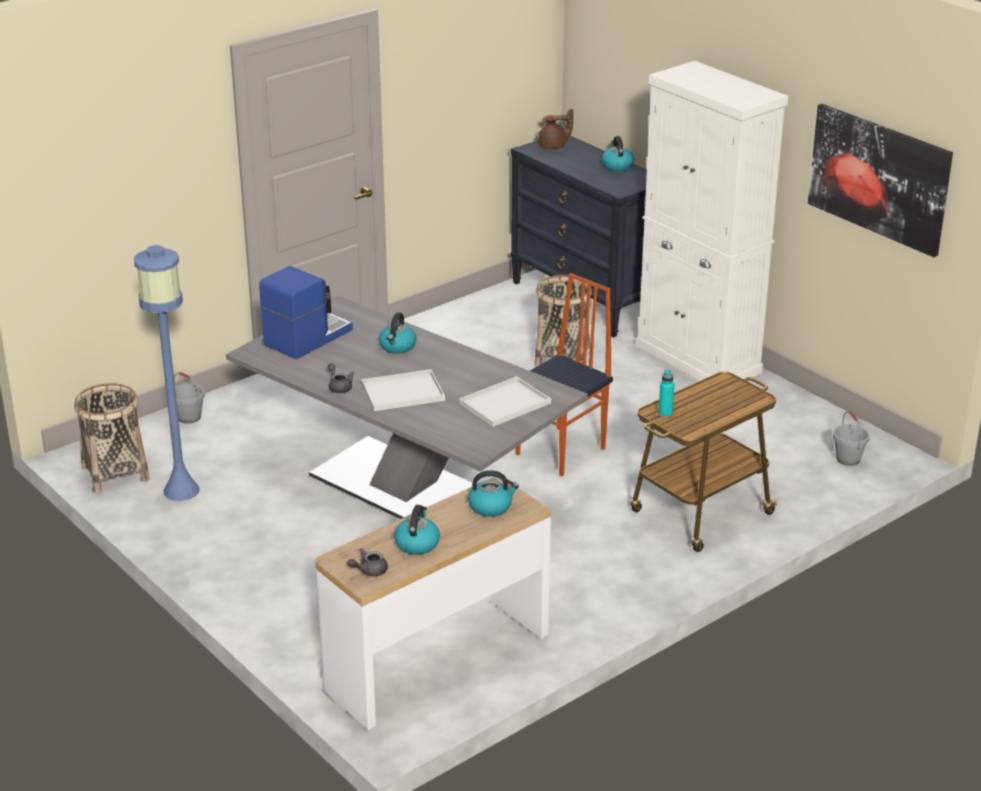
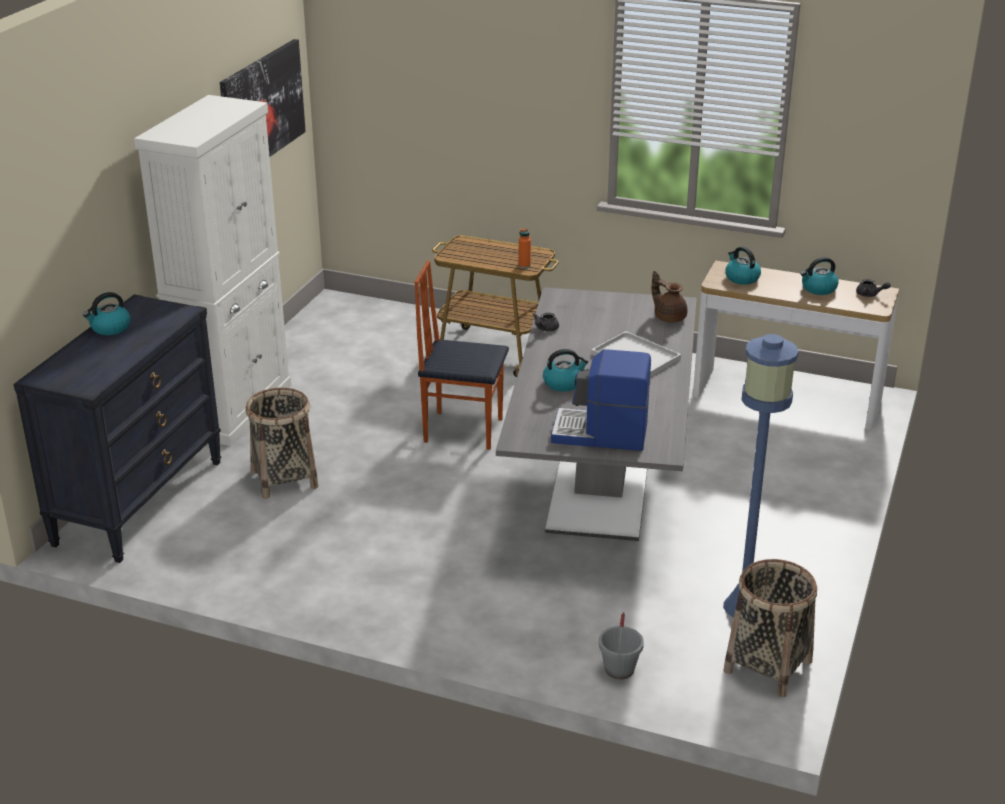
camera: 120 degrees left, 0 degrees up
grey teapot [328,363,354,393] -> grey teapot moved to [532,313,559,331]
white tray [459,376,551,427] -> none
brown teapot [538,108,573,149] -> brown teapot moved to [652,271,688,323]
turquoise bottle [659,369,674,417] -> orange bottle [519,228,531,268]
grey bucket [833,411,870,466] -> none

